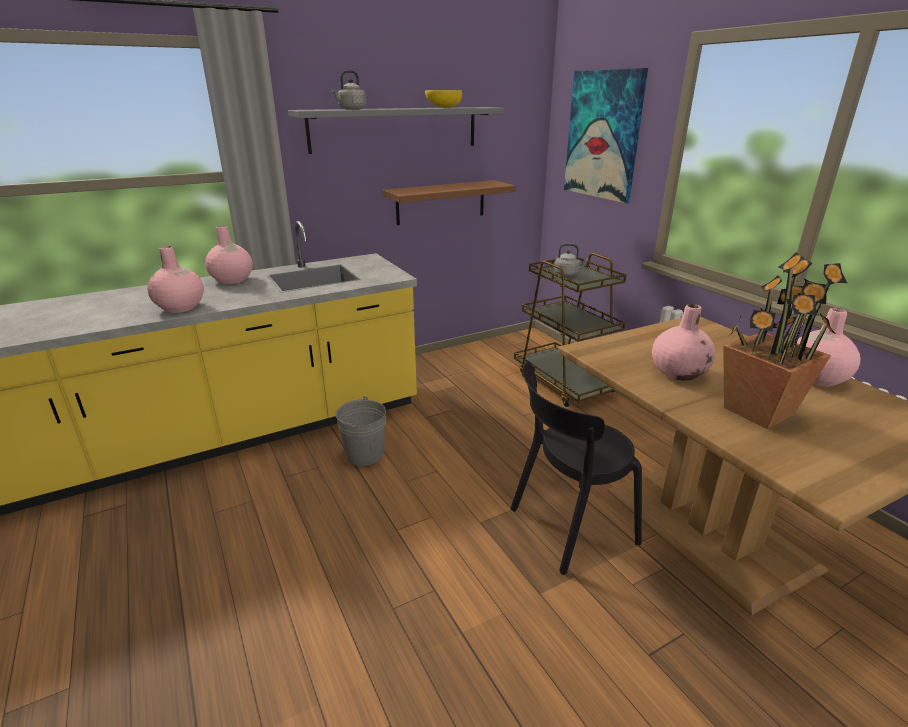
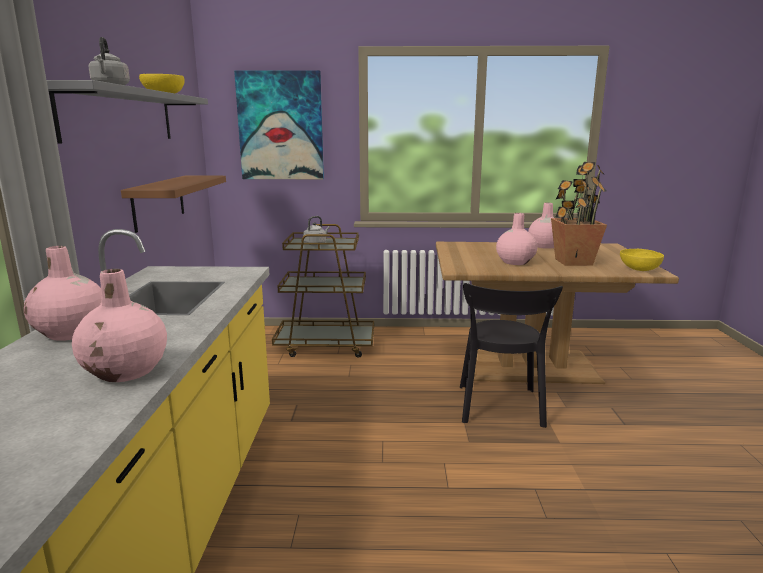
camera: 60 degrees left, 10 degrees down
grey bucket [336,396,386,466] -> none
none -> yellow bowl [620,249,664,271]

